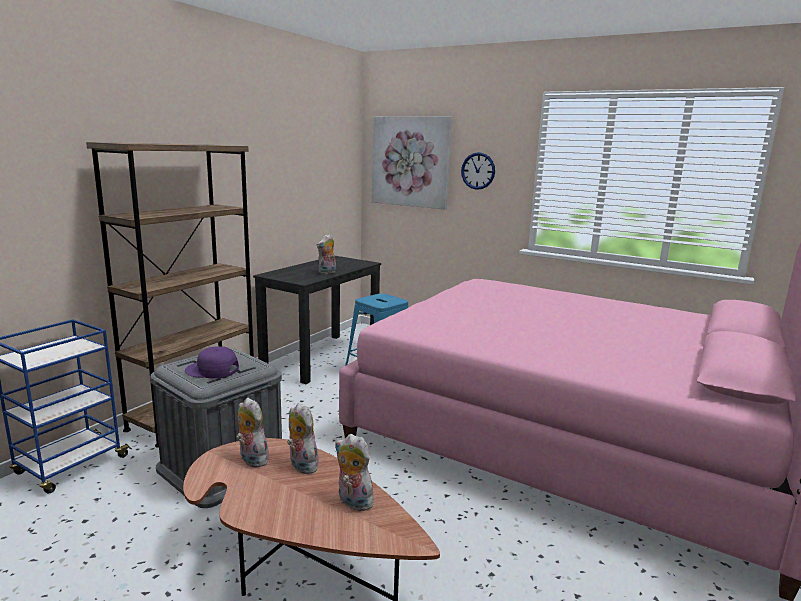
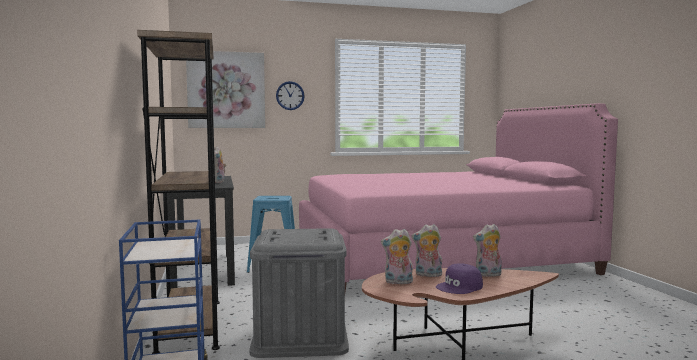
camera: 45 degrees left, 10 degrees down
purple cap [185,346,239,379] -> purple cap moved to [436,263,483,294]

